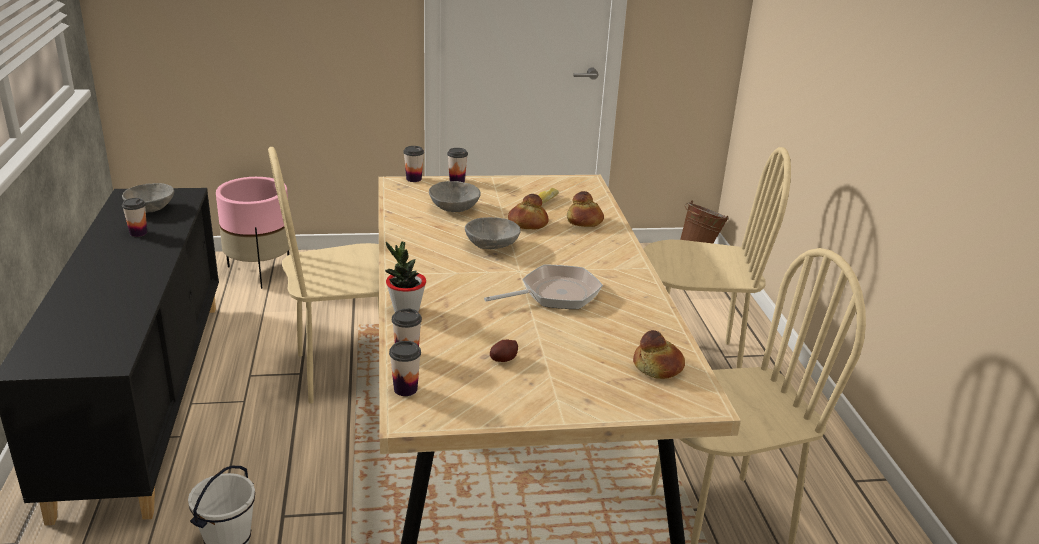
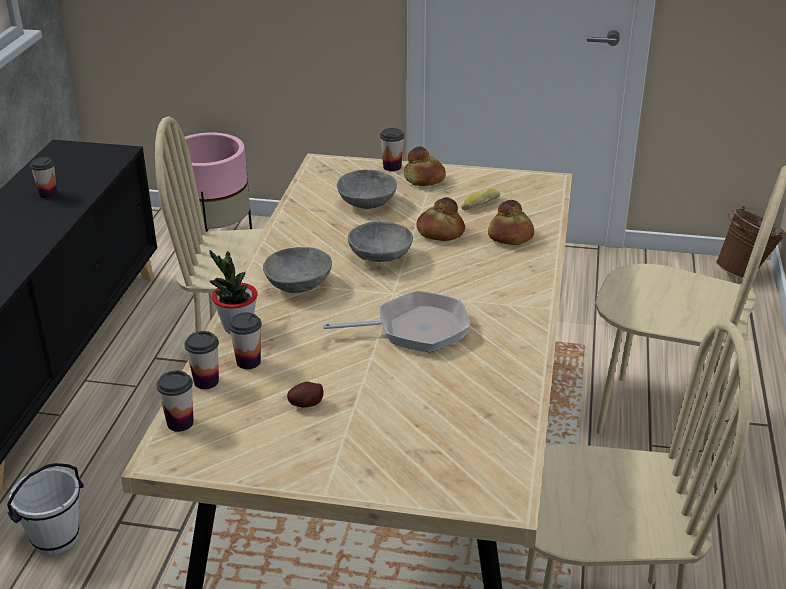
camera: 20 degrees right, 5 degrees up
grey bowl [122,183,174,213] -> grey bowl moved to [263,247,332,293]
cup [403,146,424,182] -> cup moved to [229,312,262,369]
bread [633,330,685,379] -> bread moved to [404,146,446,186]

